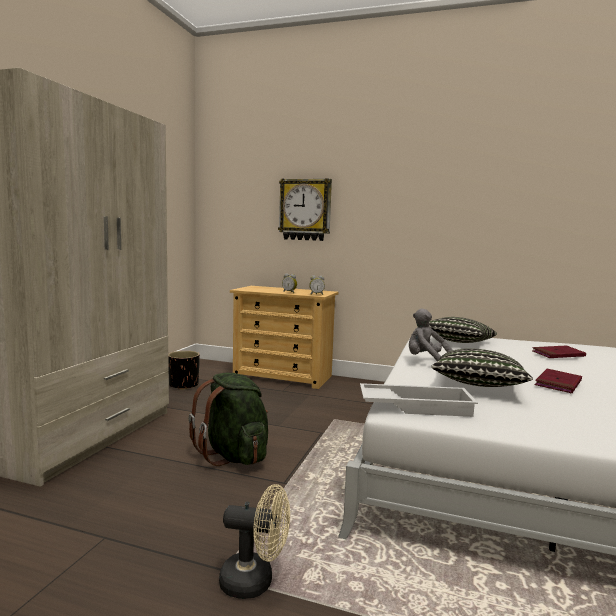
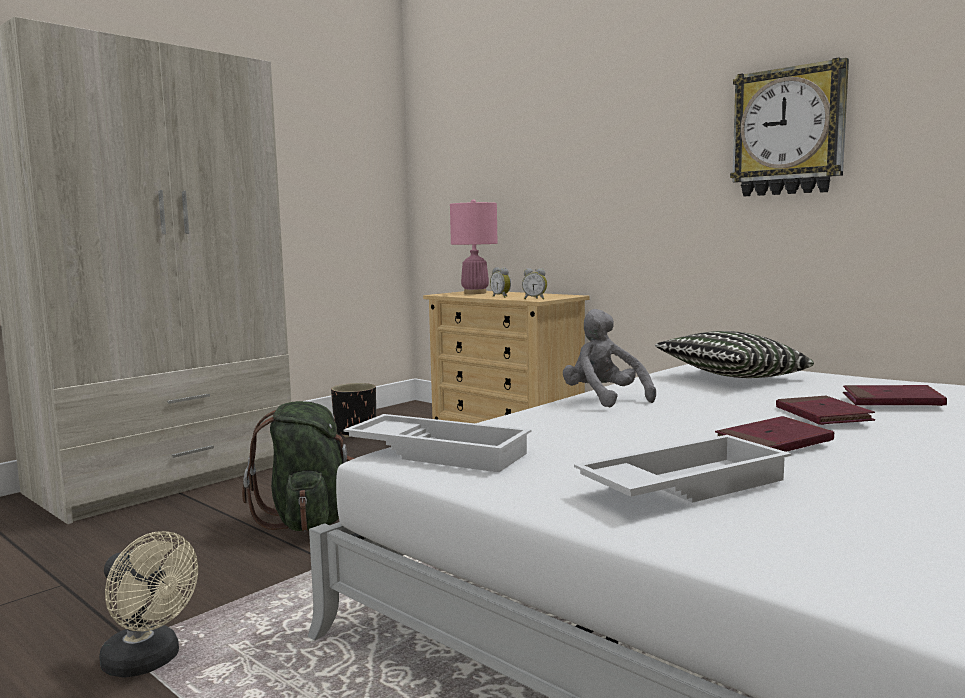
camera: 25 degrees right, 0 degrees up
wall clock [278,178,332,241] -> wall clock moved to [730,57,849,196]
pillow [431,348,533,387] -> none
none -> pink table lamp [450,199,497,294]
none -> white tray [574,435,791,503]
none -> red book [776,396,875,425]

